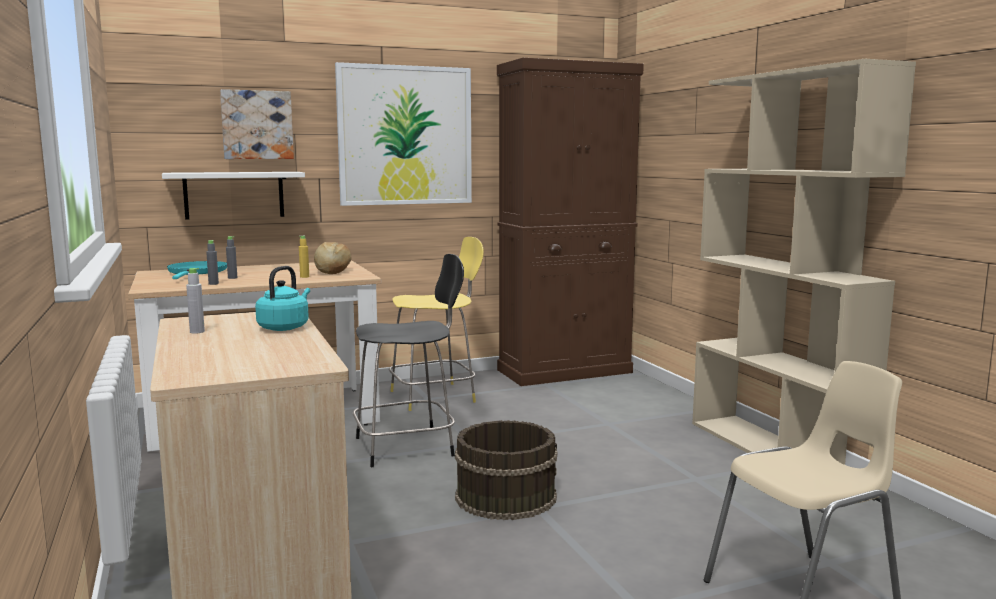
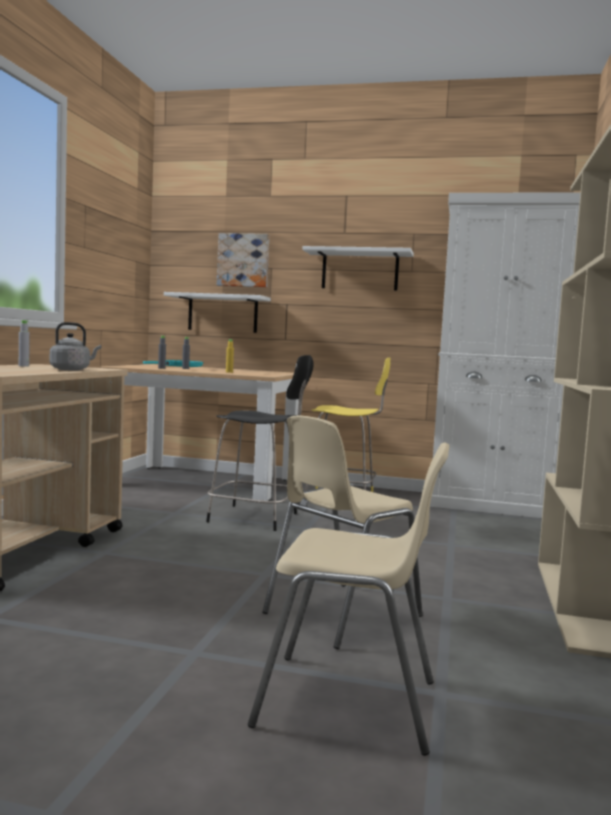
camera: 35 degrees right, 5 degrees down
turquoise kettle [255,266,310,331] -> grey kettle [50,322,102,370]
bread [314,242,351,274] -> none
picture [335,62,472,206] -> white shelf [302,246,414,291]
brown bucket [455,420,557,520] -> none
brown cabinet [497,58,644,386] -> white cabinet [430,192,580,518]
none -> beige chair [263,416,423,649]

